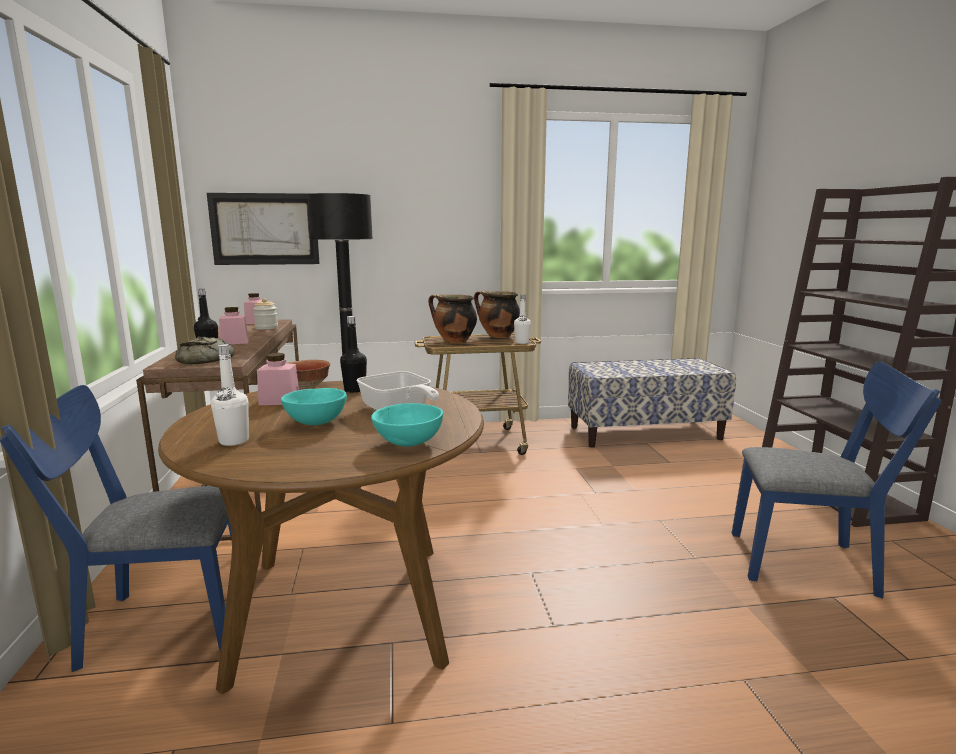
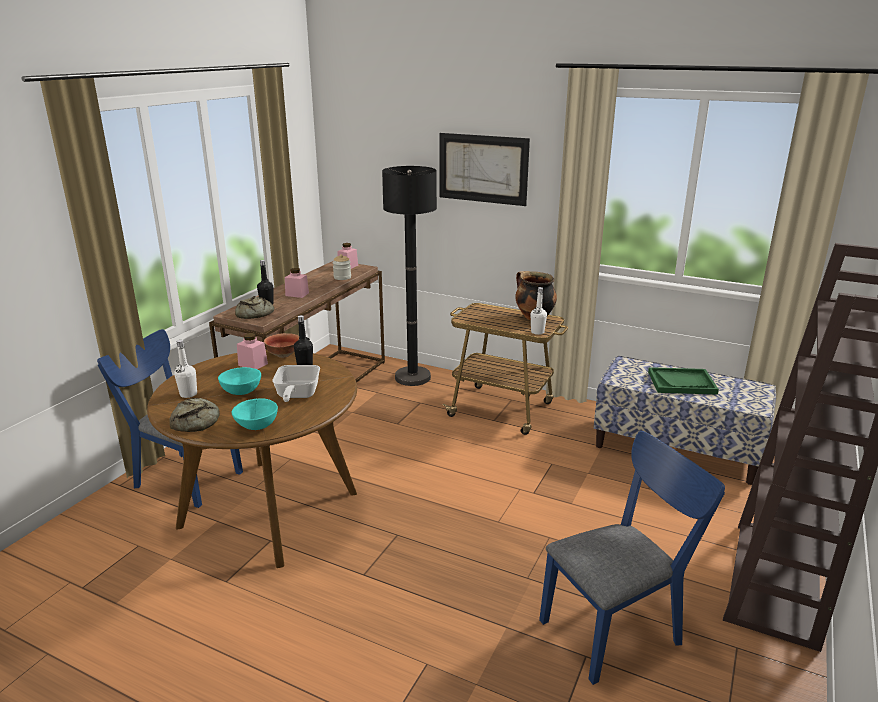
camera: 35 degrees right, 10 degrees up
picture [207,193,320,265] -> picture moved to [439,133,530,206]
cooking pot [428,294,477,343] -> none
blue chair [732,361,941,599] -> blue chair turned 75 degrees counterclockwise [539,431,725,685]
none -> bread [169,398,220,432]
none -> green tray [648,367,719,395]

